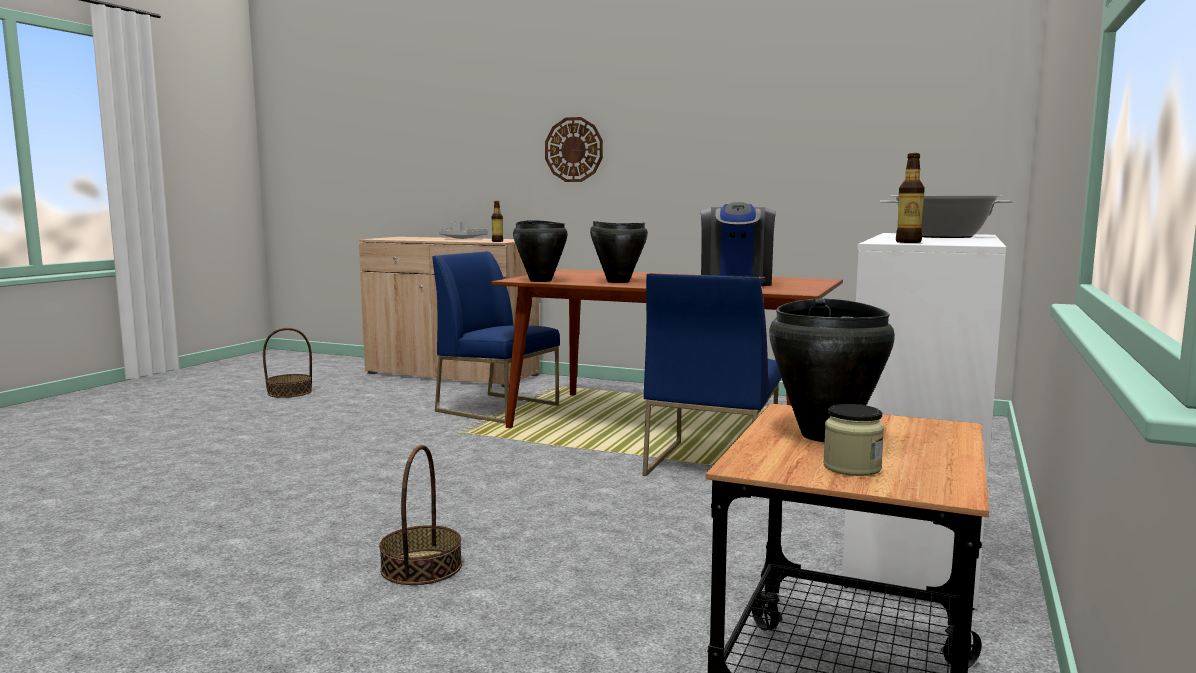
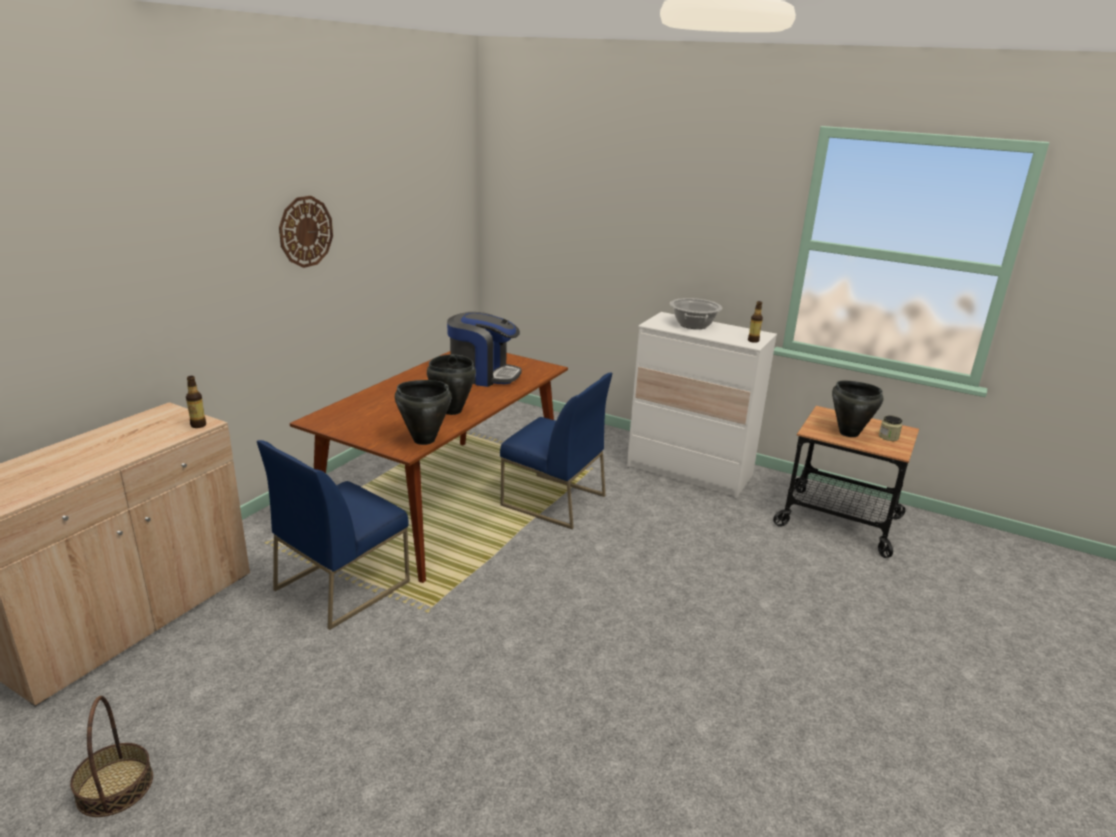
camera: 85 degrees left, 15 degrees up
basket [379,445,462,585] -> none
grey tray [439,221,488,239] -> none
wall clock [545,117,603,182] -> wall clock moved to [279,196,333,268]

